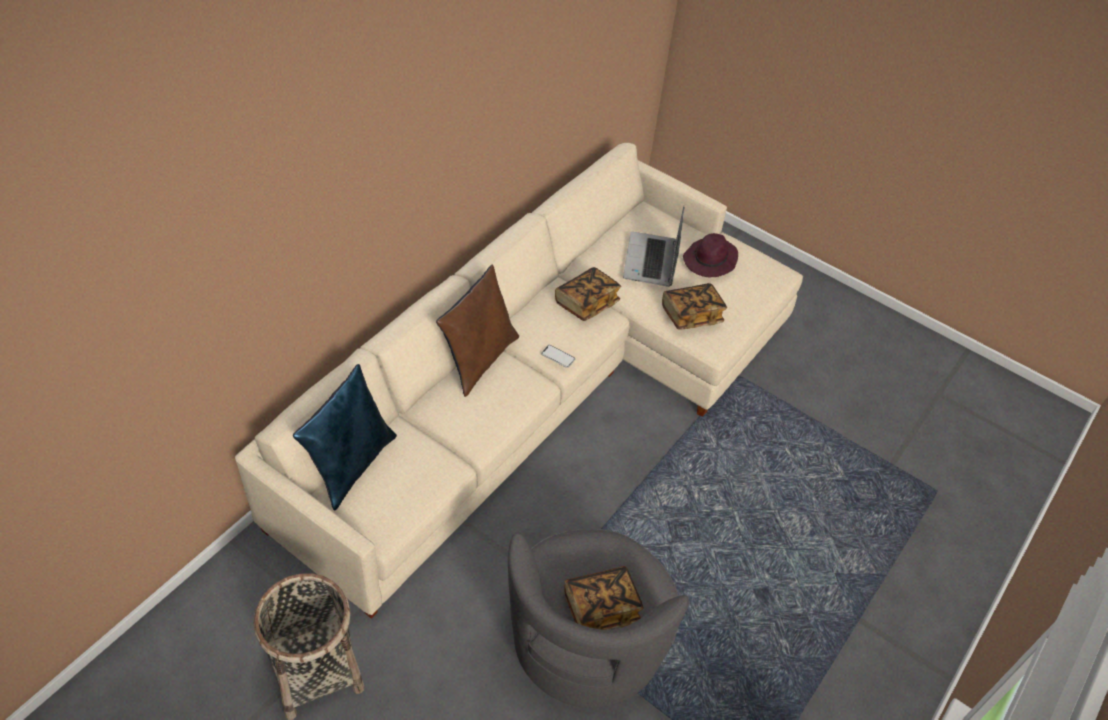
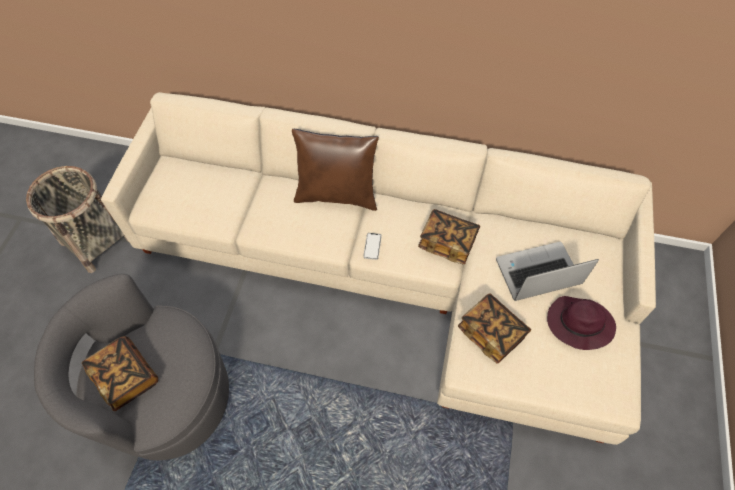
camera: 70 degrees right, 10 degrees up
blue pillow [293,364,397,510] -> none

